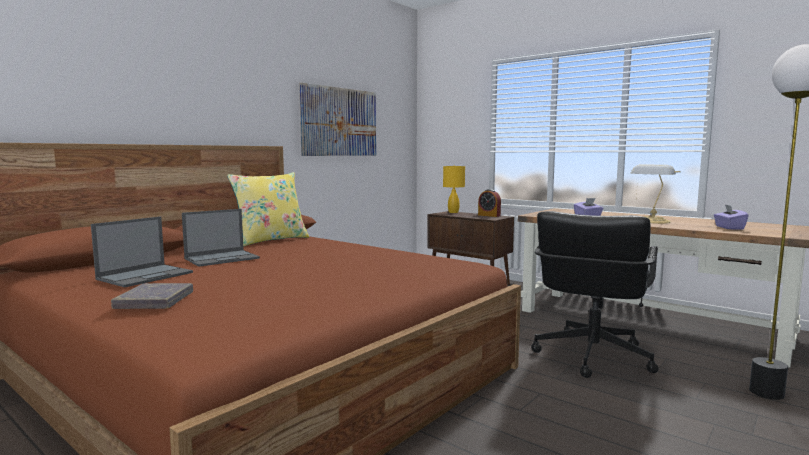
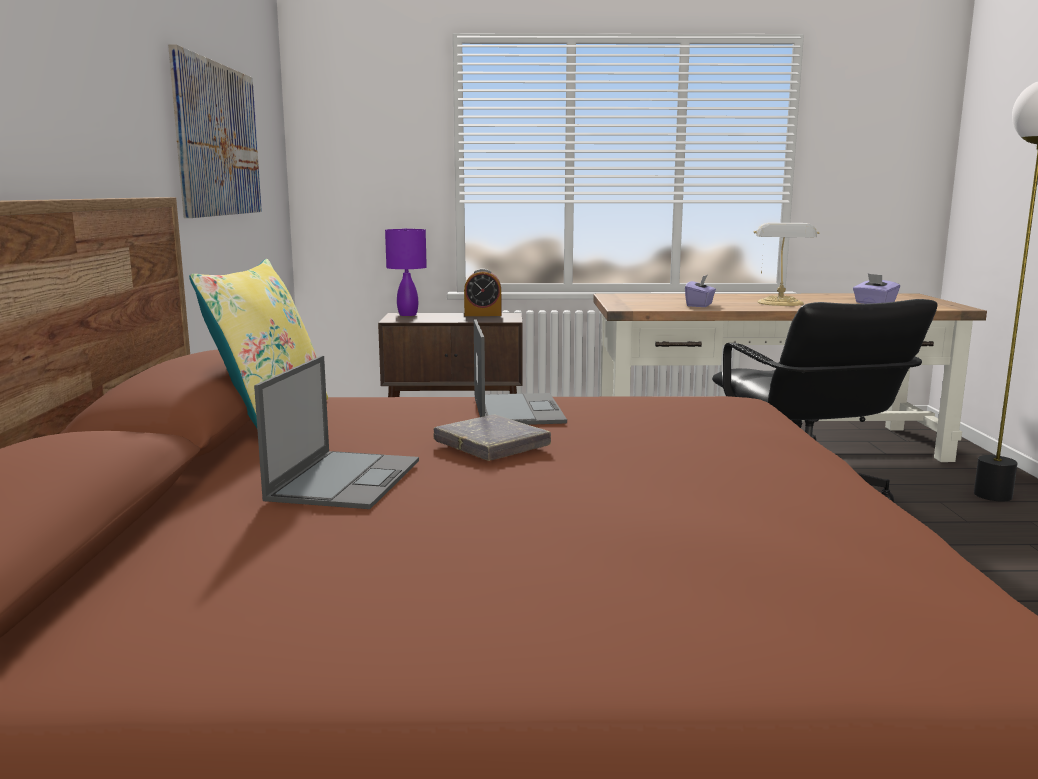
camera: 40 degrees left, 5 degrees up
laptop [91,216,193,287] -> laptop moved to [474,319,567,425]
grey book [111,283,193,309] -> grey book moved to [433,414,551,461]
yellow table lamp [443,166,465,213] -> purple table lamp [385,228,427,316]

